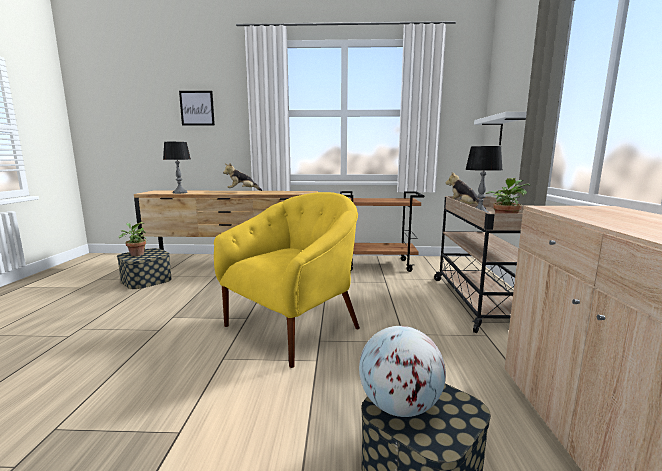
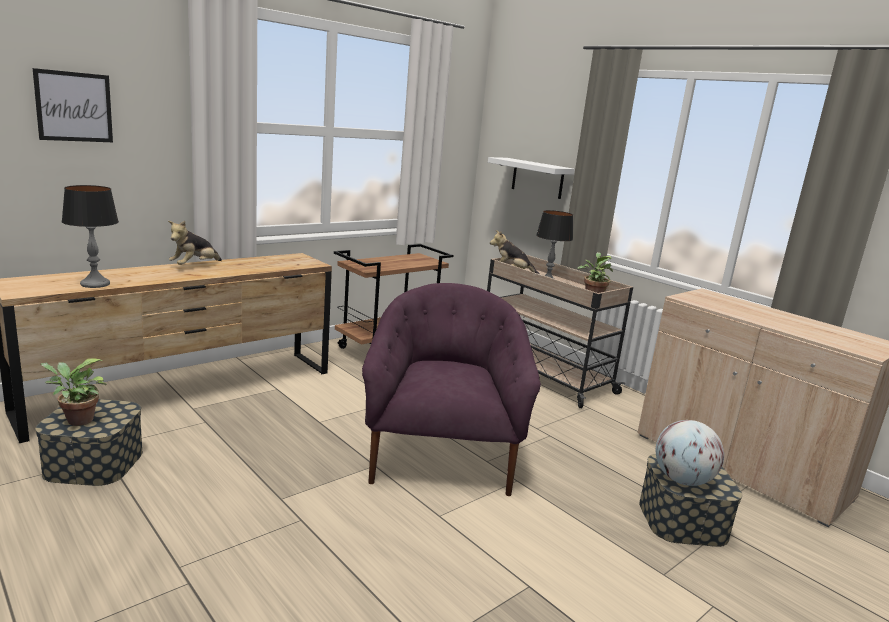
camera: 45 degrees left, 5 degrees up
yellow armchair [214,192,360,368] -> purple armchair [362,283,541,496]

